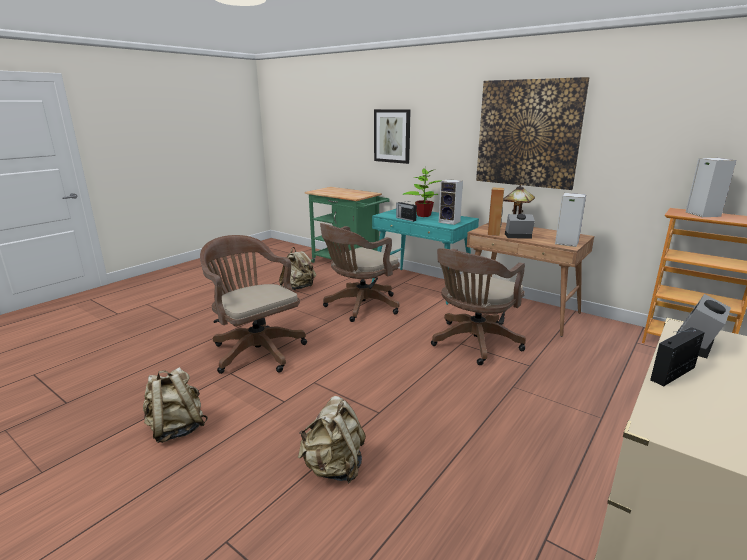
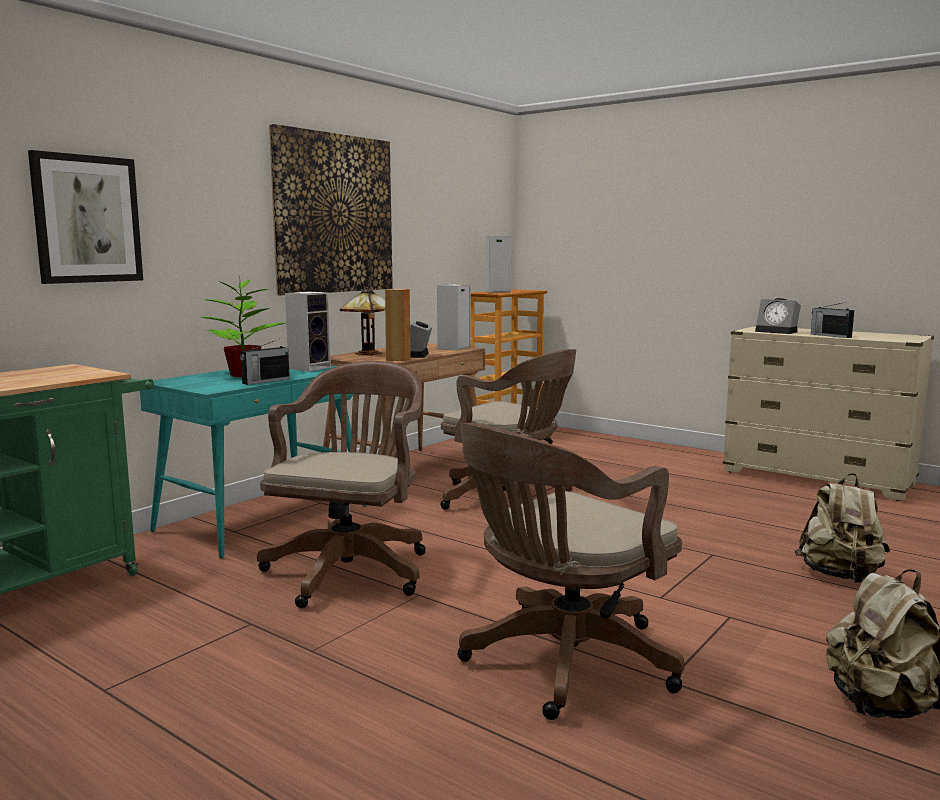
camera: 90 degrees left, 10 degrees down
beige backpack [279,247,316,290] -> none
brown office chair [320,223,400,322] -> brown office chair turned 120 degrees counterclockwise [257,361,426,608]

